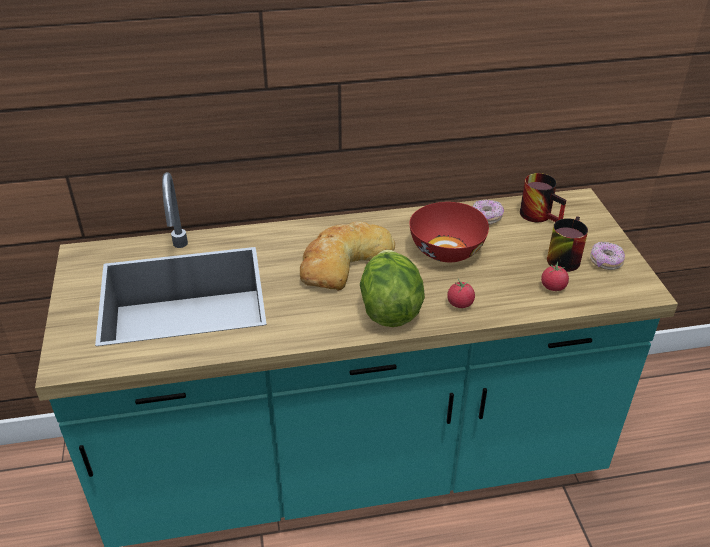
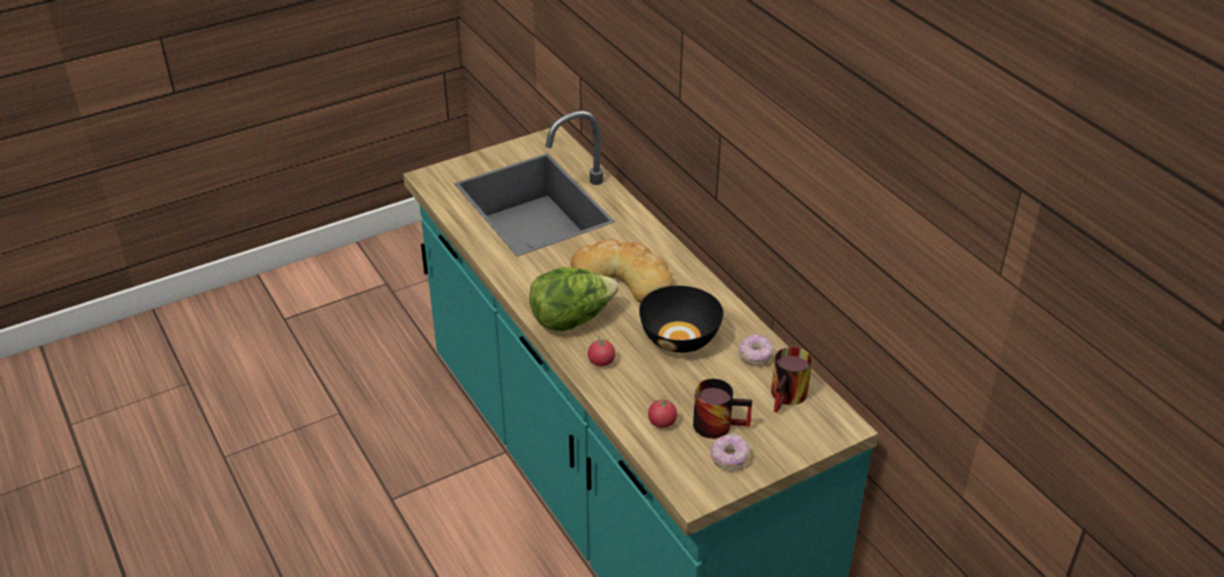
camera: 70 degrees right, 0 degrees up
red bowl [409,202,489,262] -> black bowl [639,286,724,353]

